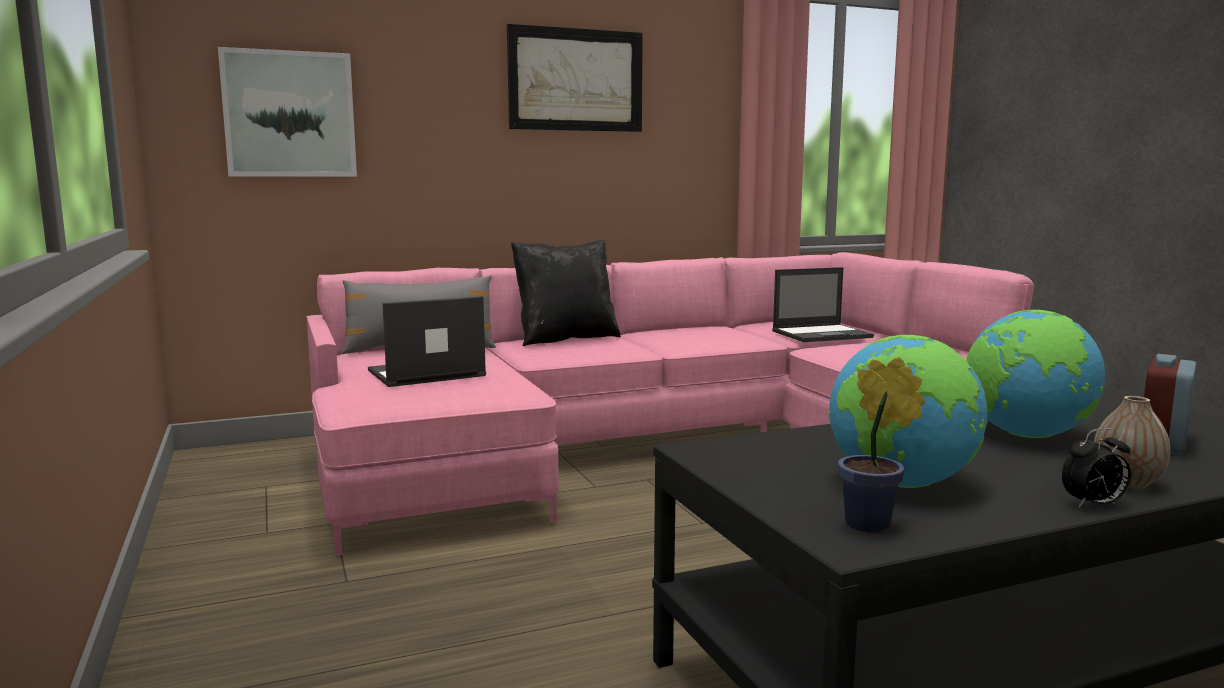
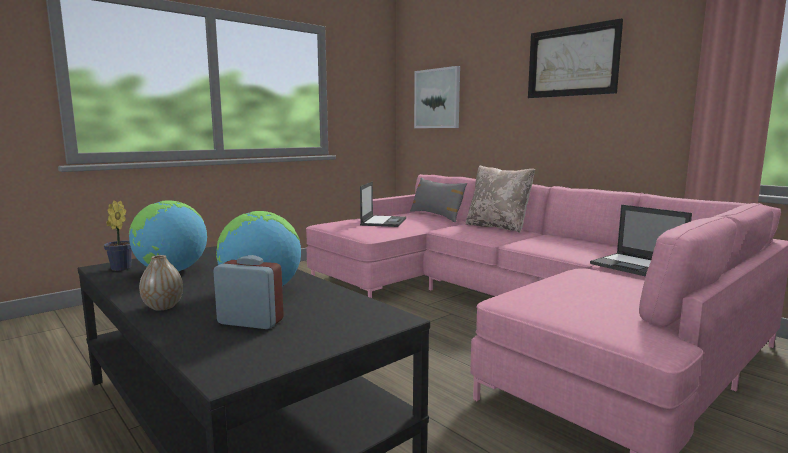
camera: 70 degrees right, 0 degrees up
laptop [368,296,486,387] -> laptop turned 60 degrees clockwise [360,181,406,227]
black pillow [511,240,621,346] -> beige pillow [466,166,535,233]
alarm clock [1062,428,1131,508] -> none

